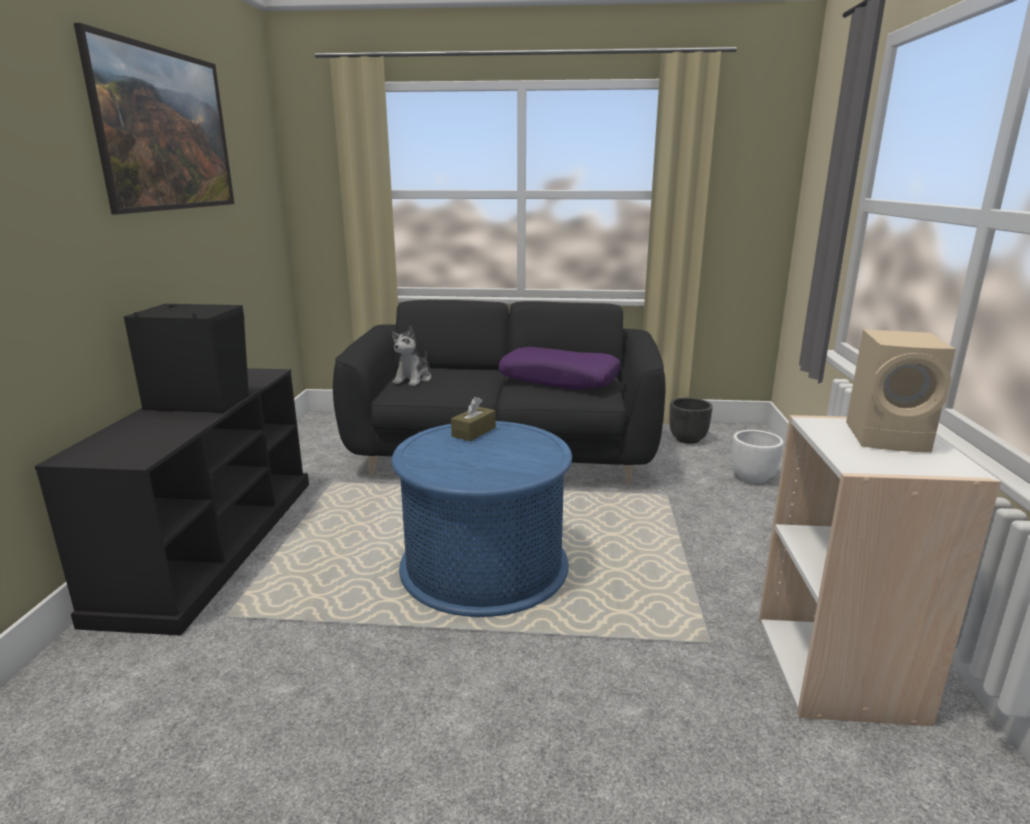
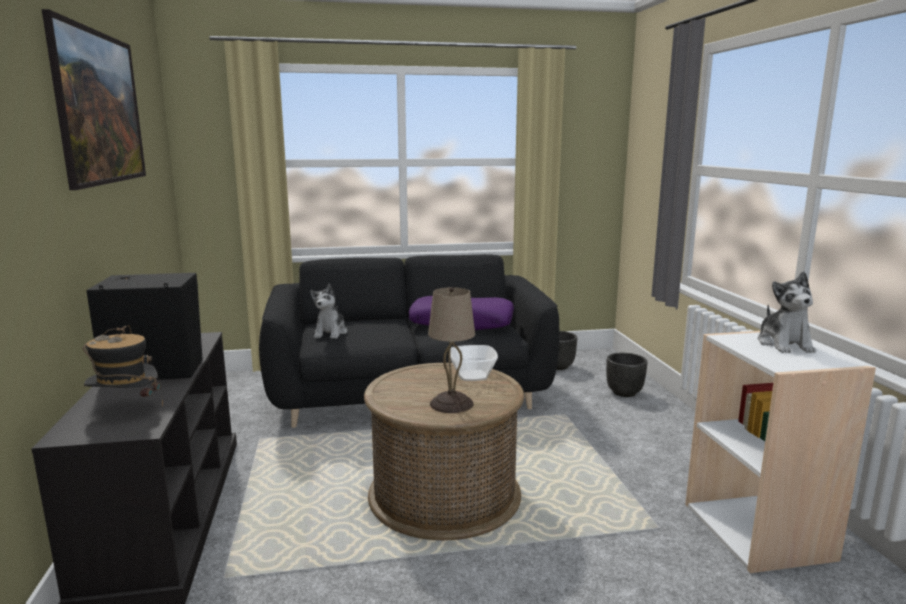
camera: 15 degrees left, 5 degrees down
blue coffee table [392,421,572,617] -> brown coffee table [364,363,524,540]
brown tissue box [451,397,496,441] -> none
white planter [732,430,783,484] -> black planter [606,353,647,397]
beige speaker [846,329,956,452] -> plush toy [757,271,816,353]
none -> hat [82,325,163,406]
none -> beige table lamp [428,287,475,413]
none -> bowl [450,345,498,381]

